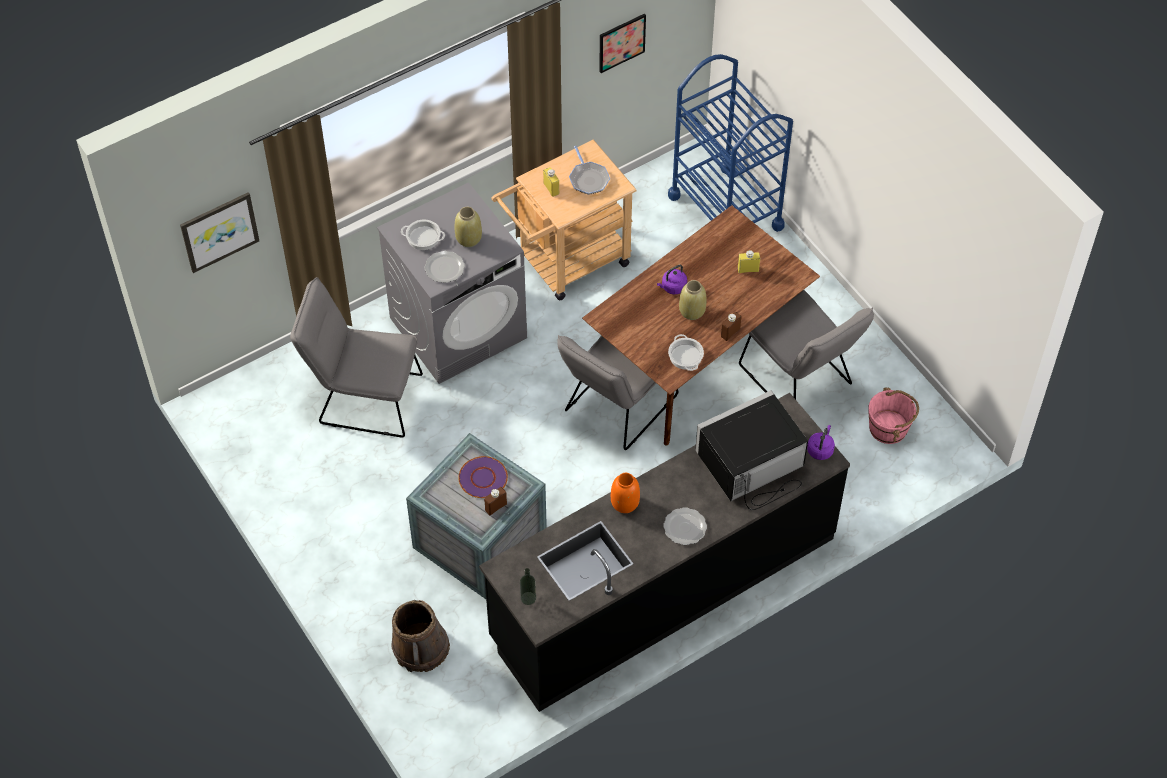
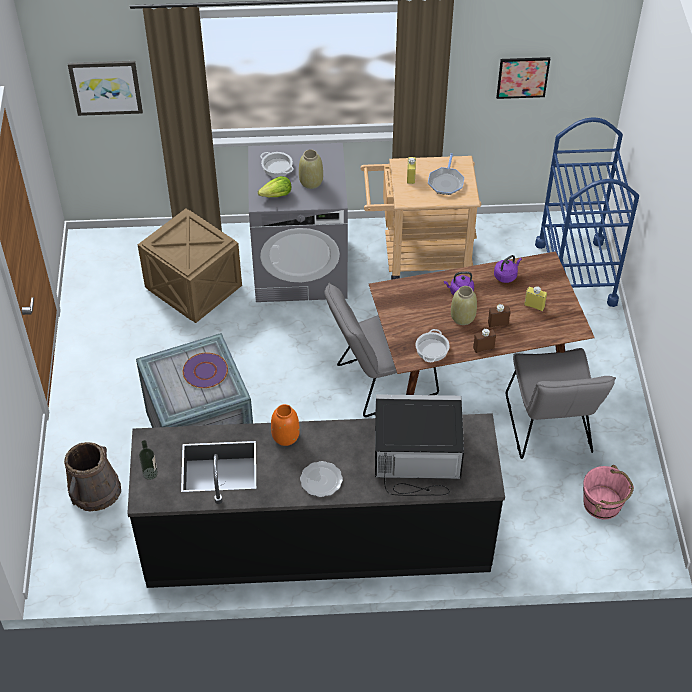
camera: 30 degrees right, 5 degrees down
grey chair [290,277,423,438] -> crate [138,209,242,323]
plate [425,251,465,283] -> lettuce [258,176,291,197]
brown bottle [484,487,507,516] -> brown bottle moved to [488,304,511,327]
purple kettle [807,425,835,460] -> purple kettle moved to [494,255,522,283]

